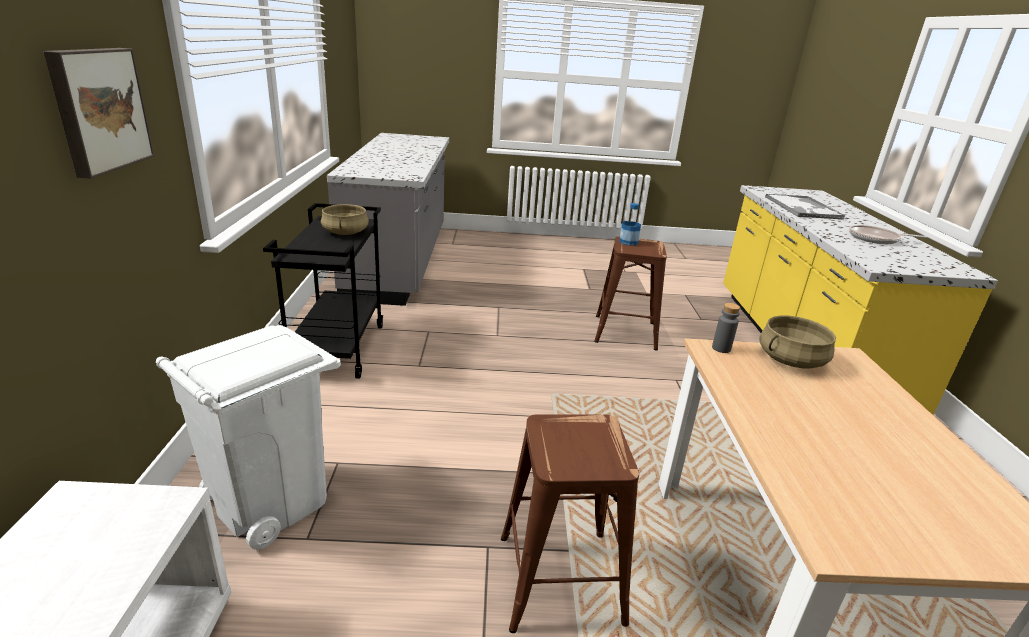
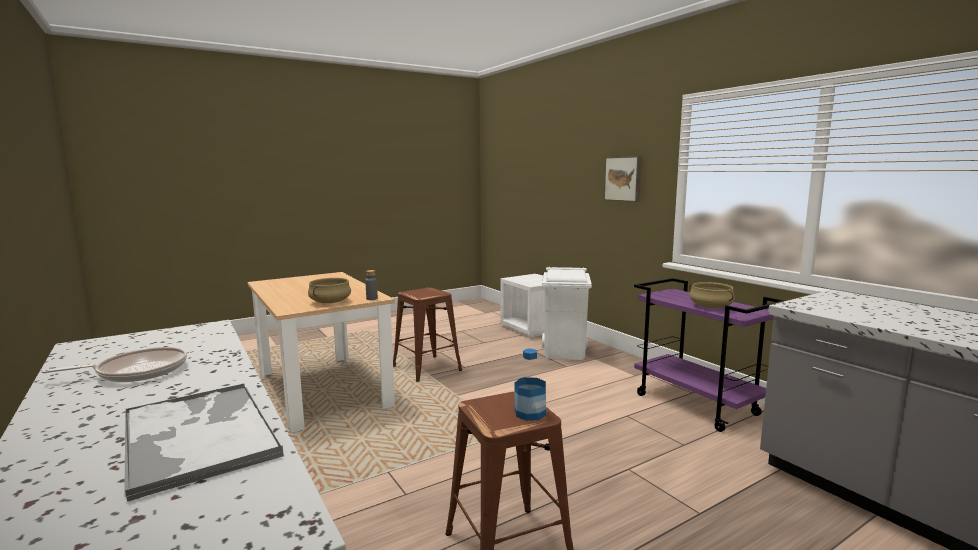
camera: 150 degrees right, 15 degrees down
black cart [263,203,383,379] -> purple cart [634,278,785,432]

